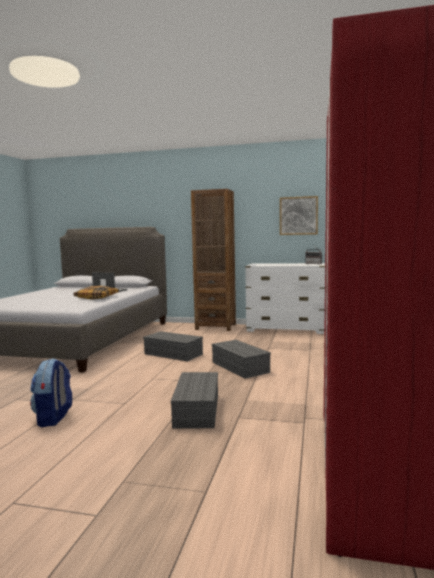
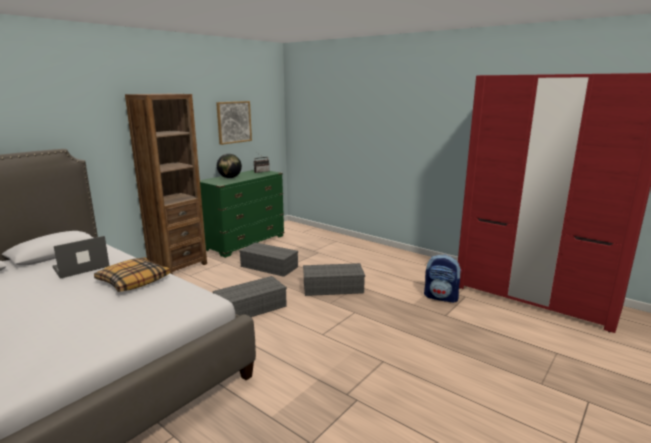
camera: 65 degrees left, 10 degrees up
backpack [30,358,72,427] -> backpack moved to [424,255,462,303]
grey storage box [171,372,218,428] -> grey storage box moved to [239,242,298,277]
white dresser [245,263,325,334] -> green dresser [200,170,284,258]
none -> globe [217,154,242,178]

